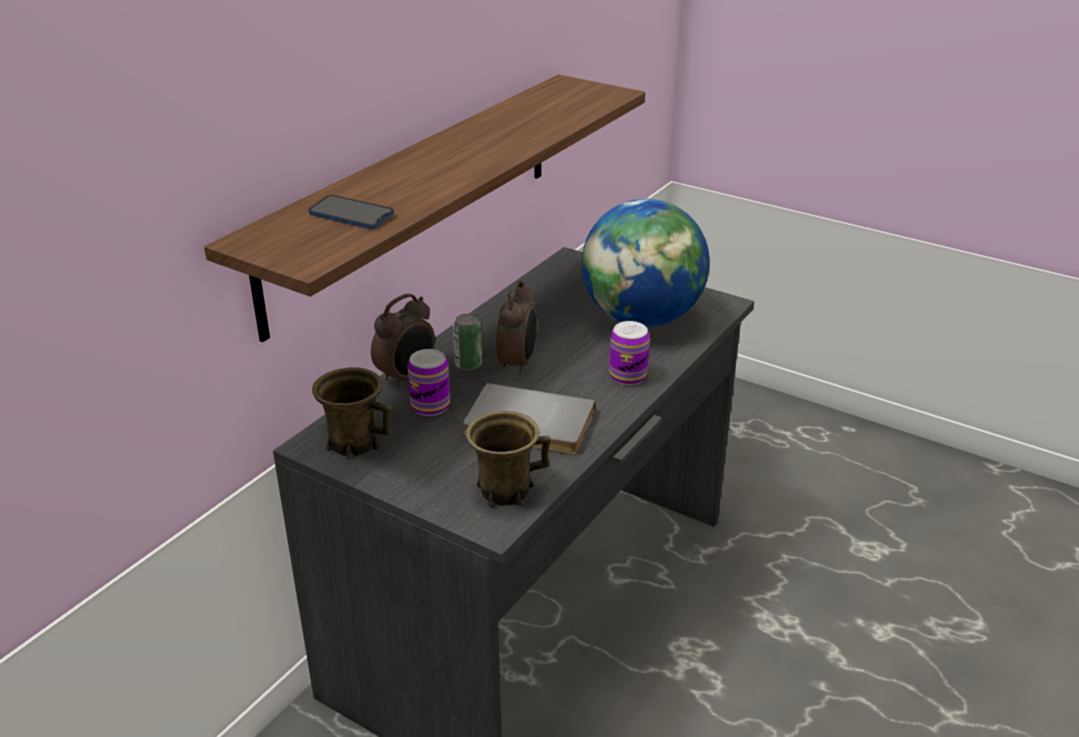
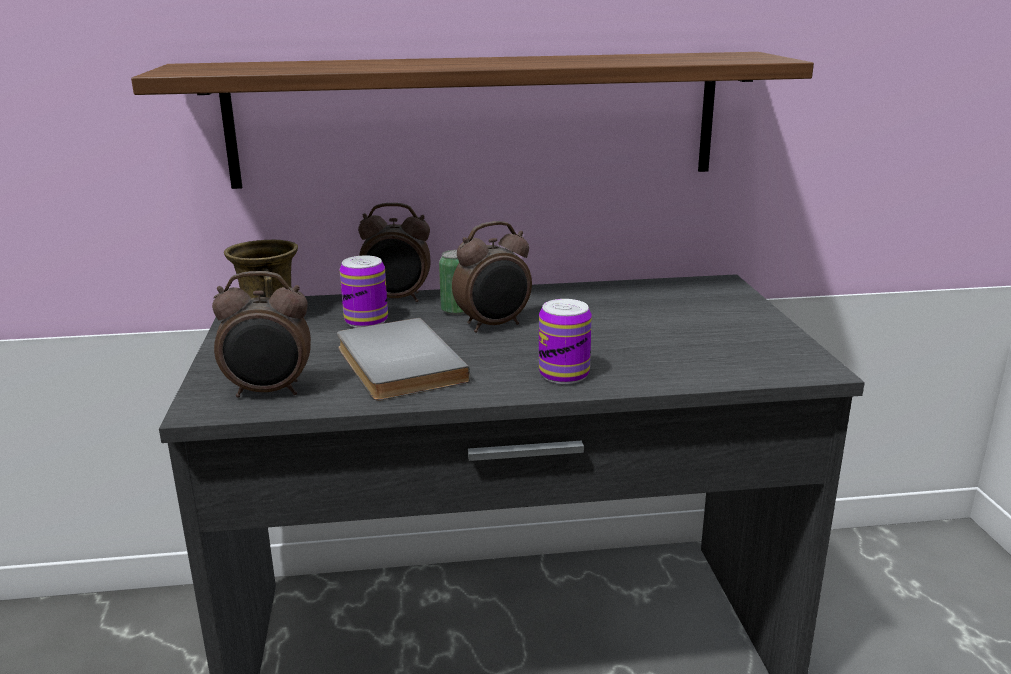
camera: 50 degrees right, 10 degrees down
phone [308,195,394,229] -> none
brown mug [466,411,551,507] -> alarm clock [212,271,311,397]
globe [582,199,710,327] -> none

